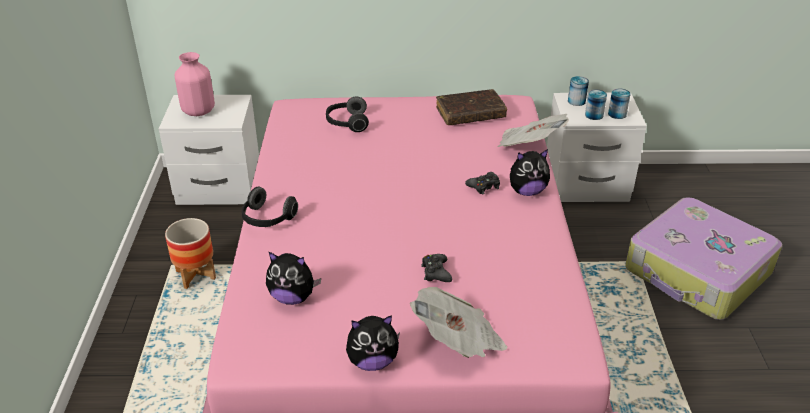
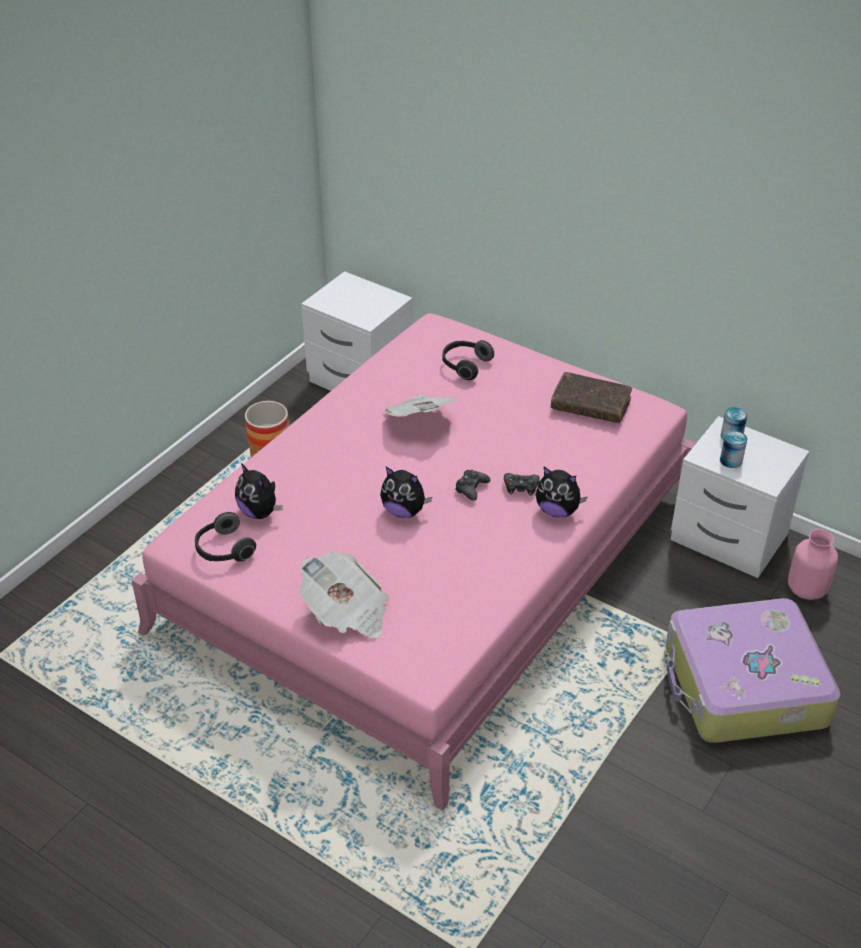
camera: 35 degrees right, 5 degrees up
pink vase [175,52,215,116] -> pink vase moved to [788,529,838,600]
headphones [242,186,298,227] -> headphones moved to [195,512,256,561]
plush toy [346,315,400,371] -> plush toy moved to [380,467,432,518]
black game controller [421,254,452,282] -> black game controller moved to [455,469,490,501]
newspaper [497,114,569,147] -> newspaper moved to [384,395,456,417]
can [608,89,631,119] -> none

